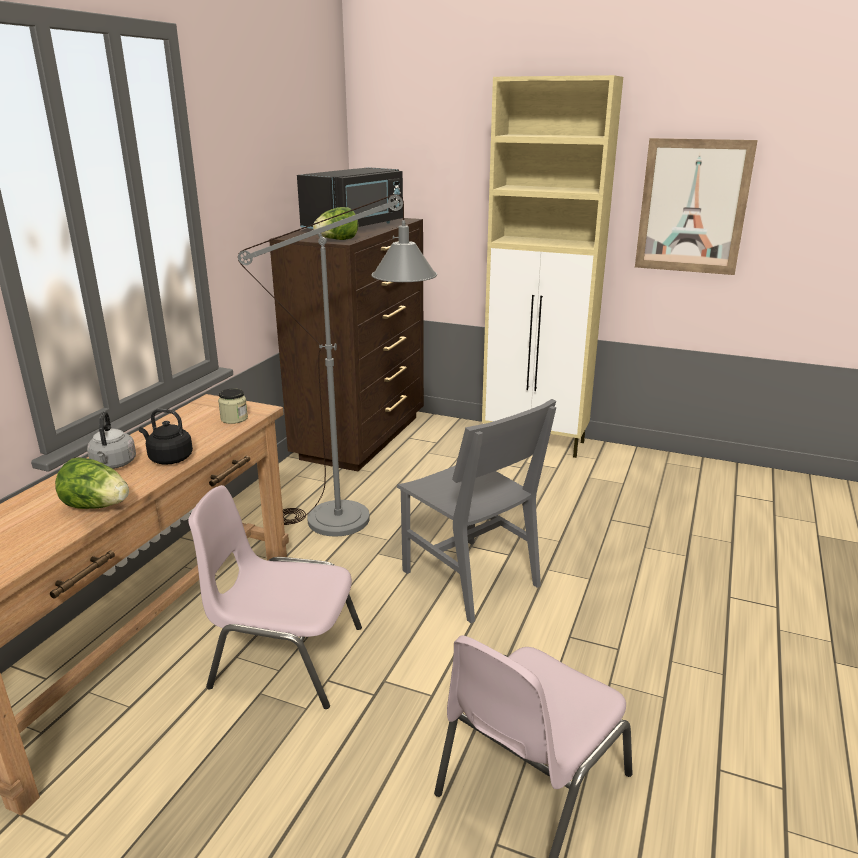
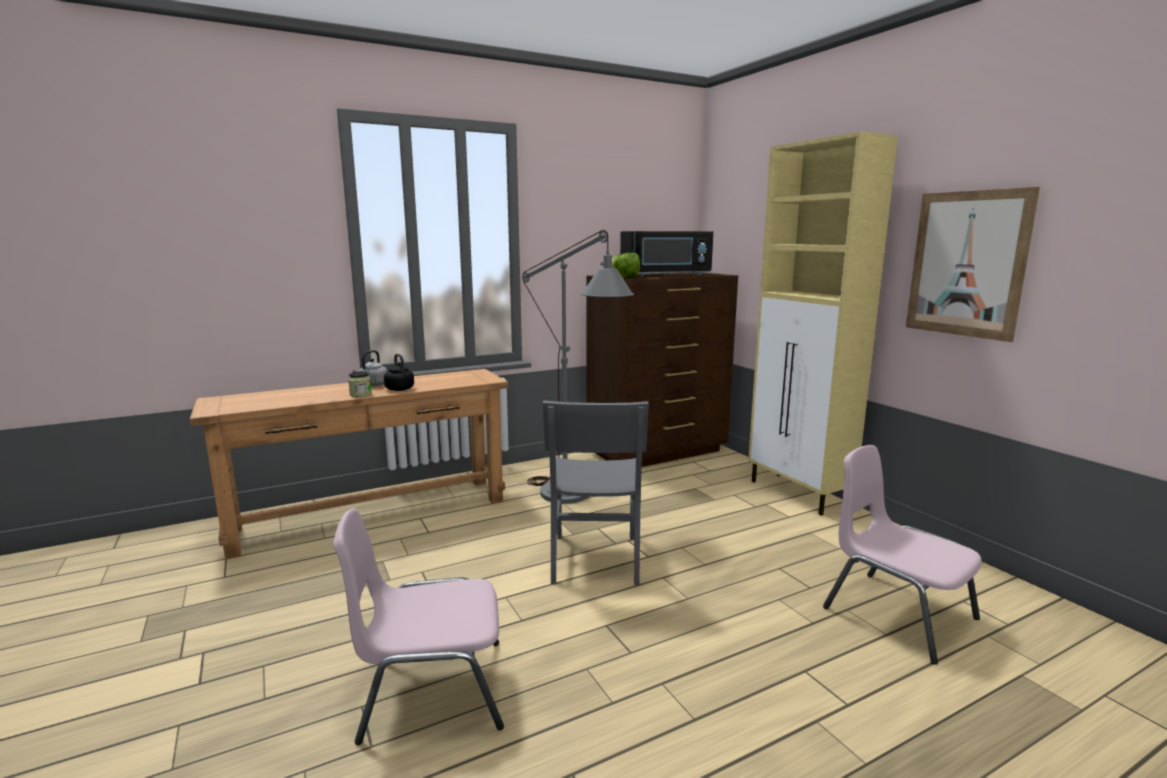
camera: 40 degrees right, 10 degrees down
lettuce [55,457,129,509] -> none
pink chair [188,485,362,709] -> pink chair moved to [823,445,982,664]
jar [218,388,248,424] -> jar moved to [348,371,372,397]

